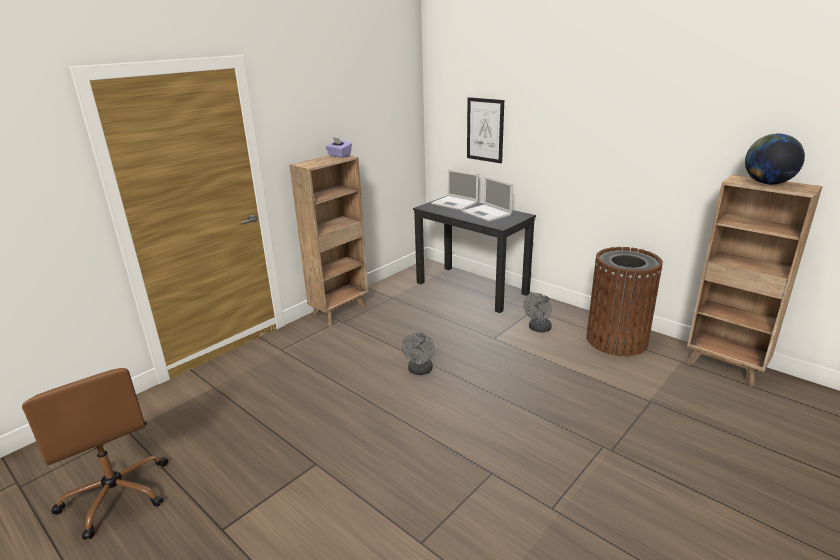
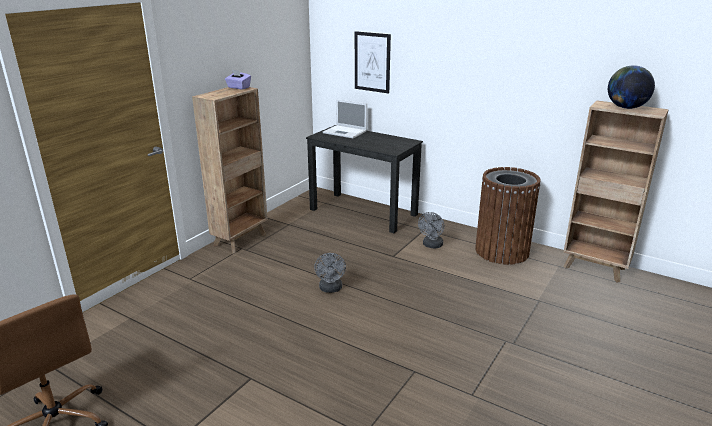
camera: 10 degrees left, 0 degrees up
laptop [462,176,513,222] -> none

